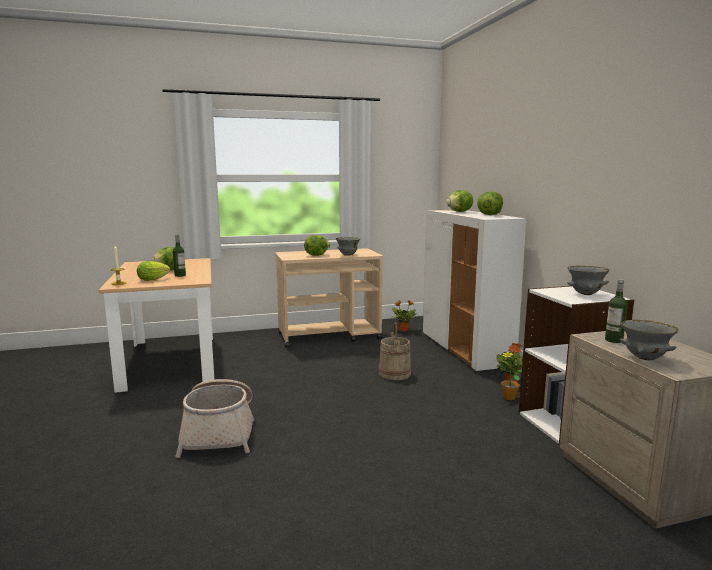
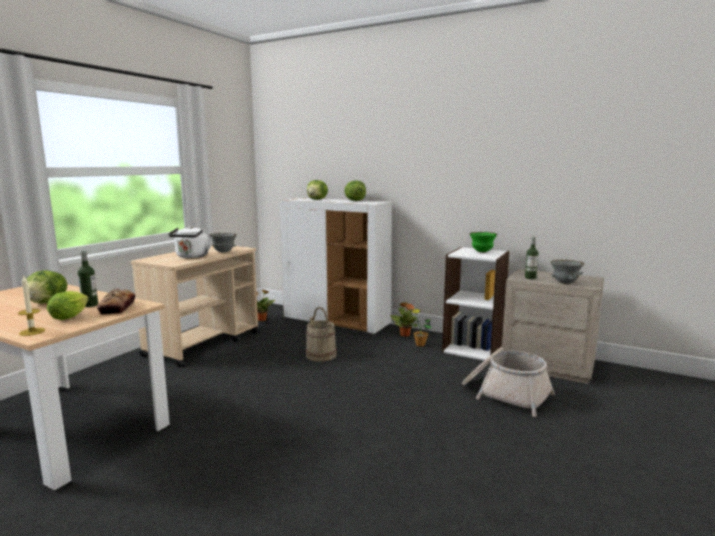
camera: 45 degrees left, 0 degrees up
basket [175,379,255,458] -> basket moved to [462,347,555,417]
lettuce [304,235,330,256] -> white kettle [168,226,213,258]
grey bowl [567,265,610,295] -> green bowl [469,232,497,253]
none -> bread [97,288,136,315]

